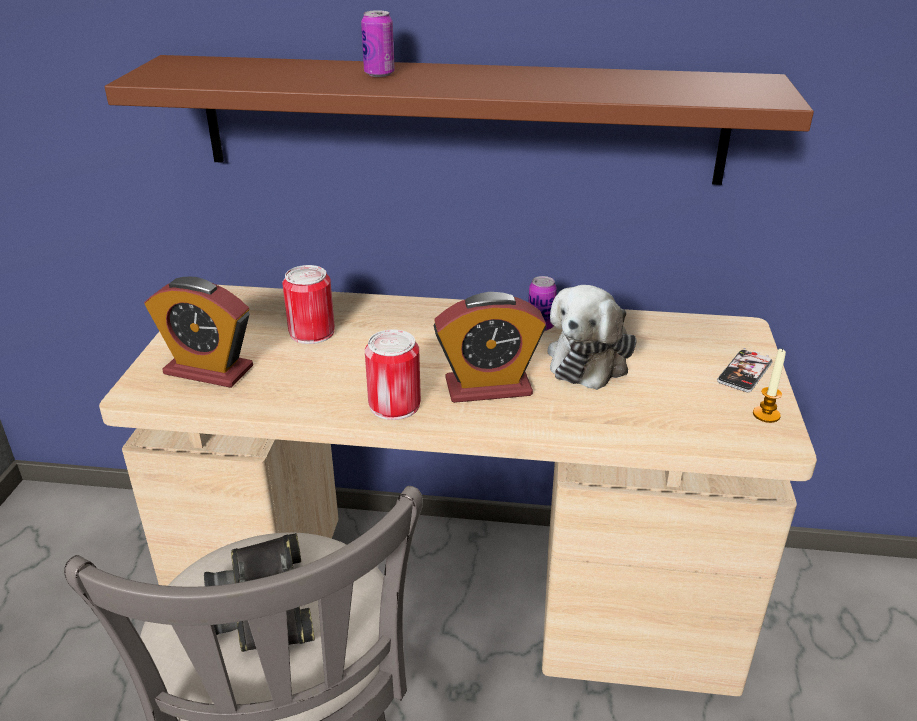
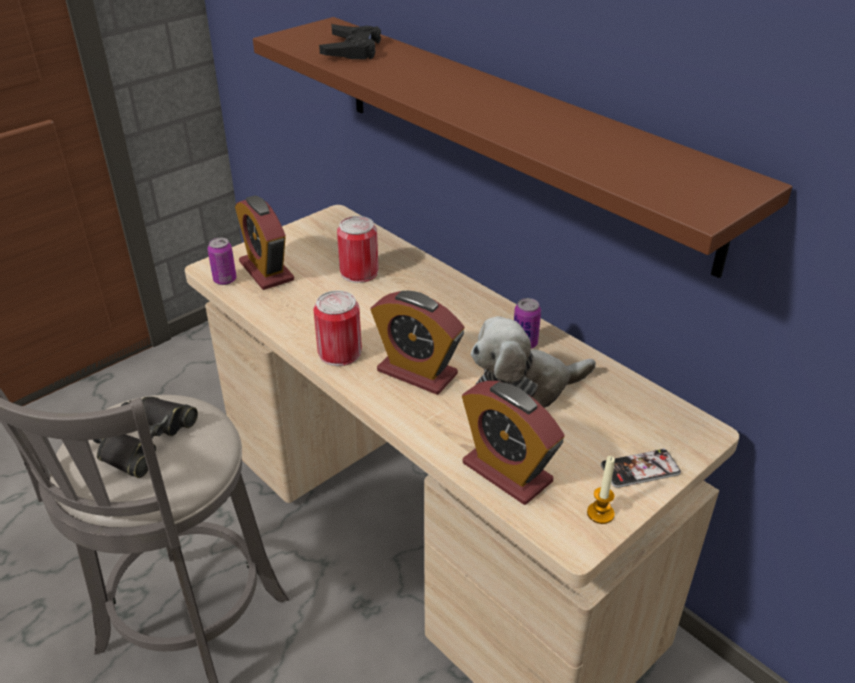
camera: 40 degrees right, 5 degrees up
can [361,10,395,77] -> can moved to [208,238,237,285]
none -> black game controller [319,24,381,59]
none -> alarm clock [462,381,565,505]

